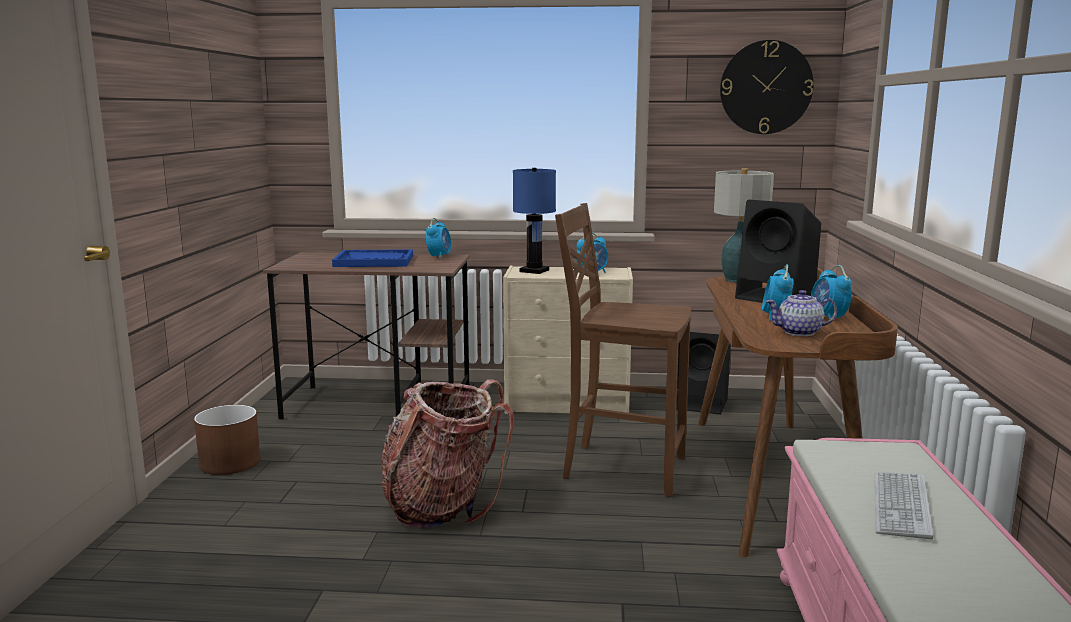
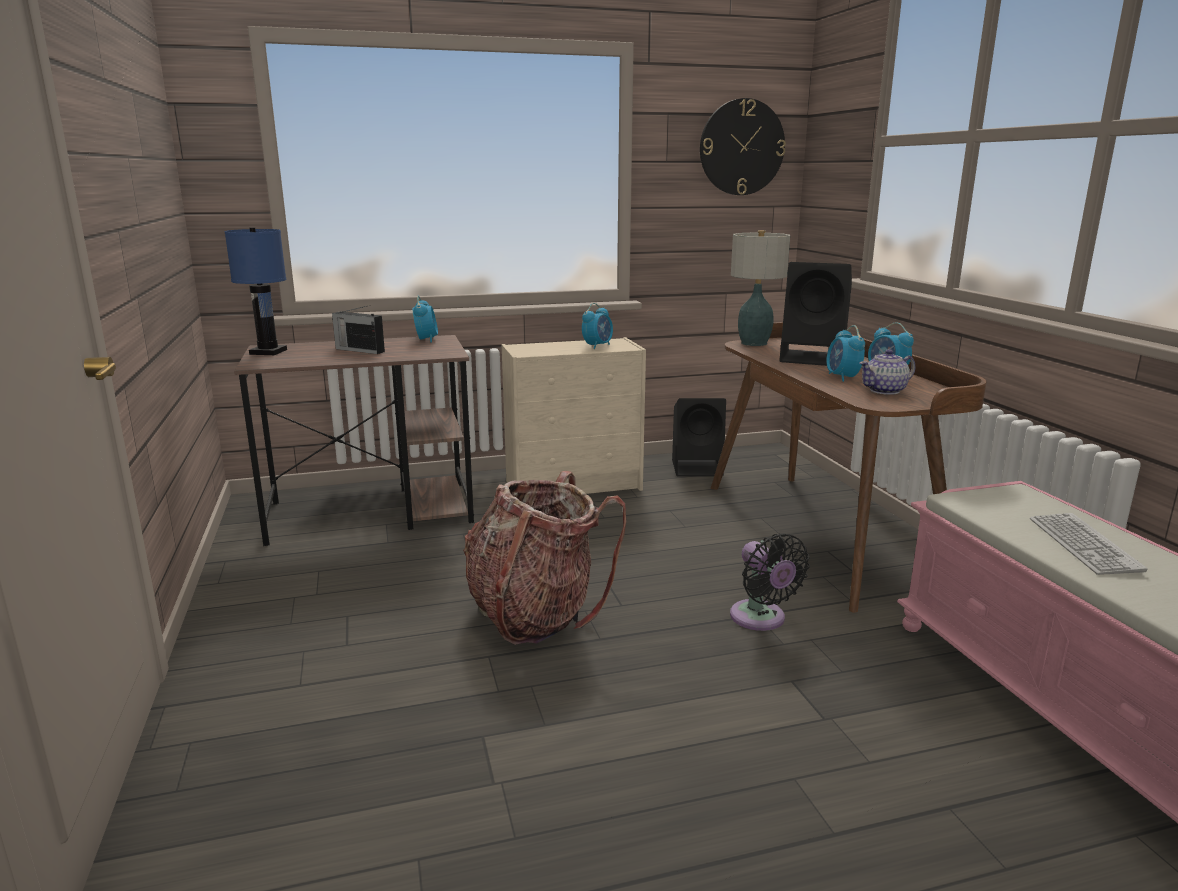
camera: 20 degrees left, 5 degrees up
brown planter [194,405,261,475] -> none
blue tray [332,249,413,267] -> radio [332,305,385,354]
blue table lamp [513,168,556,274] -> blue table lamp moved to [224,227,287,355]
brown chair [555,203,691,497] -> none
none -> black fan [730,533,810,631]

